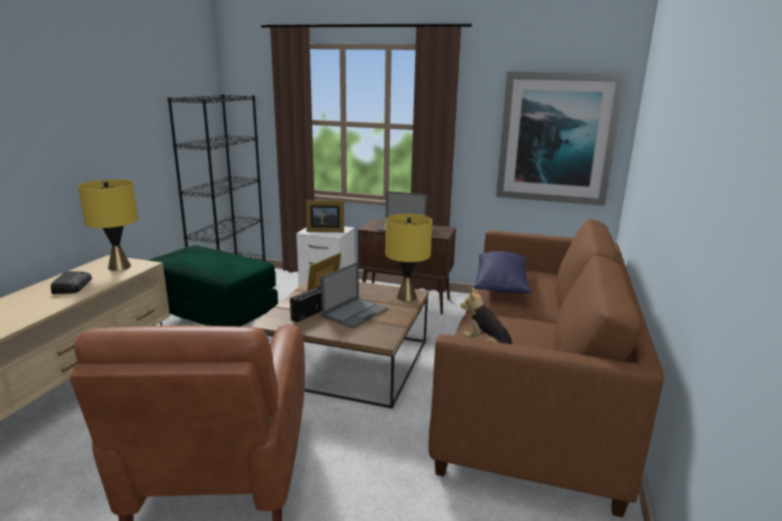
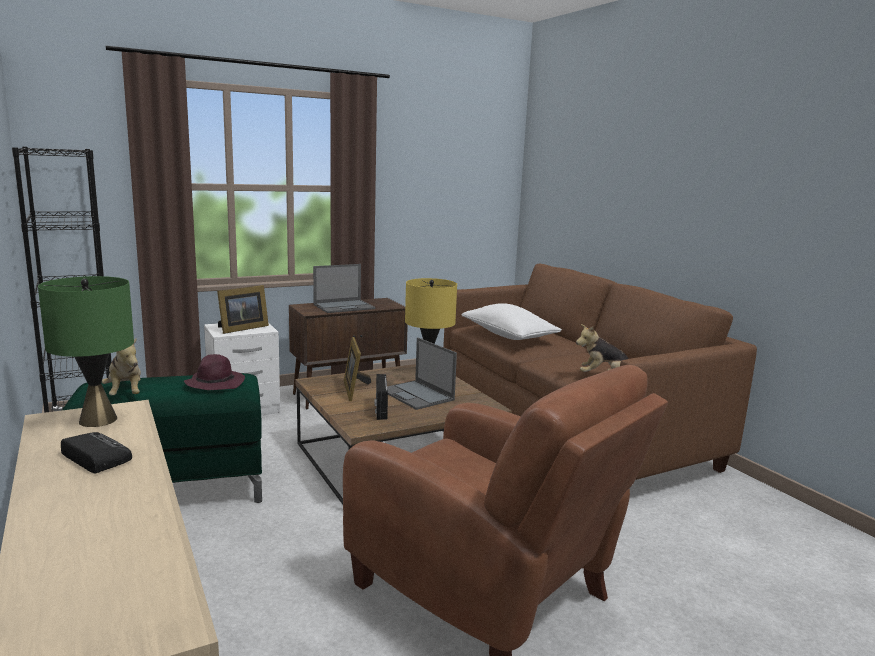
camera: 45 degrees left, 5 degrees down
yellow table lamp [78,180,138,271] -> green table lamp [38,276,134,427]
laptop [321,262,388,328] -> laptop turned 150 degrees clockwise [387,337,457,410]
blue pillow [474,251,531,294] -> white pillow [462,303,562,340]
picture [496,72,626,206] -> none
none -> plush toy [102,338,141,395]
none -> purple hat [184,354,245,390]

